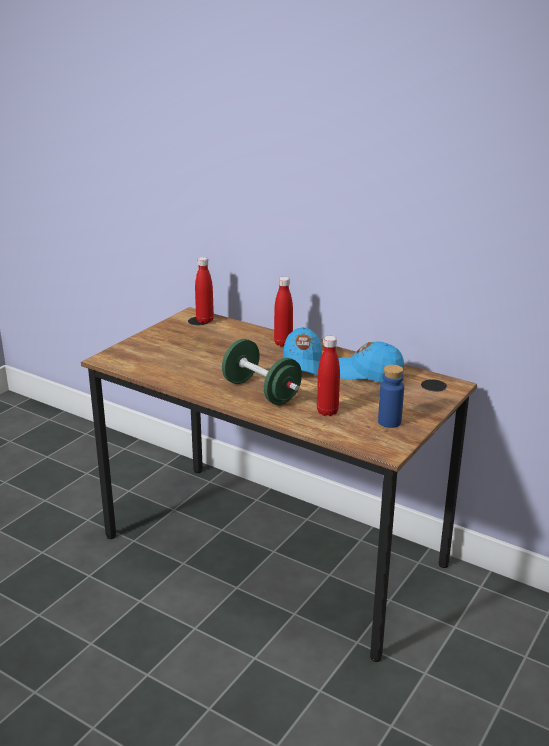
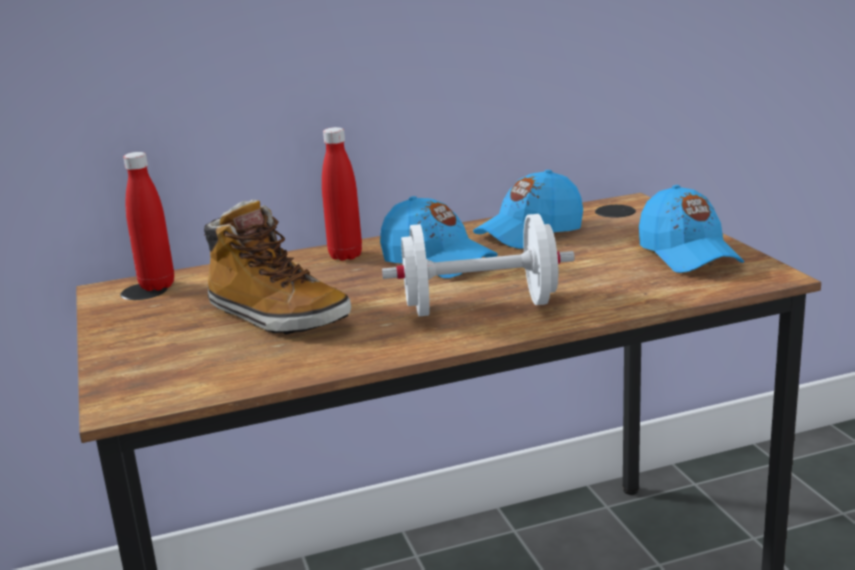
camera: 50 degrees left, 5 degrees down
green dumbbell [222,339,302,405] -> white dumbbell [382,214,575,316]
red bottle [317,336,340,416] -> none
blue bottle [378,365,404,428] -> blue cap [639,185,744,273]
none -> boot [204,199,351,335]

